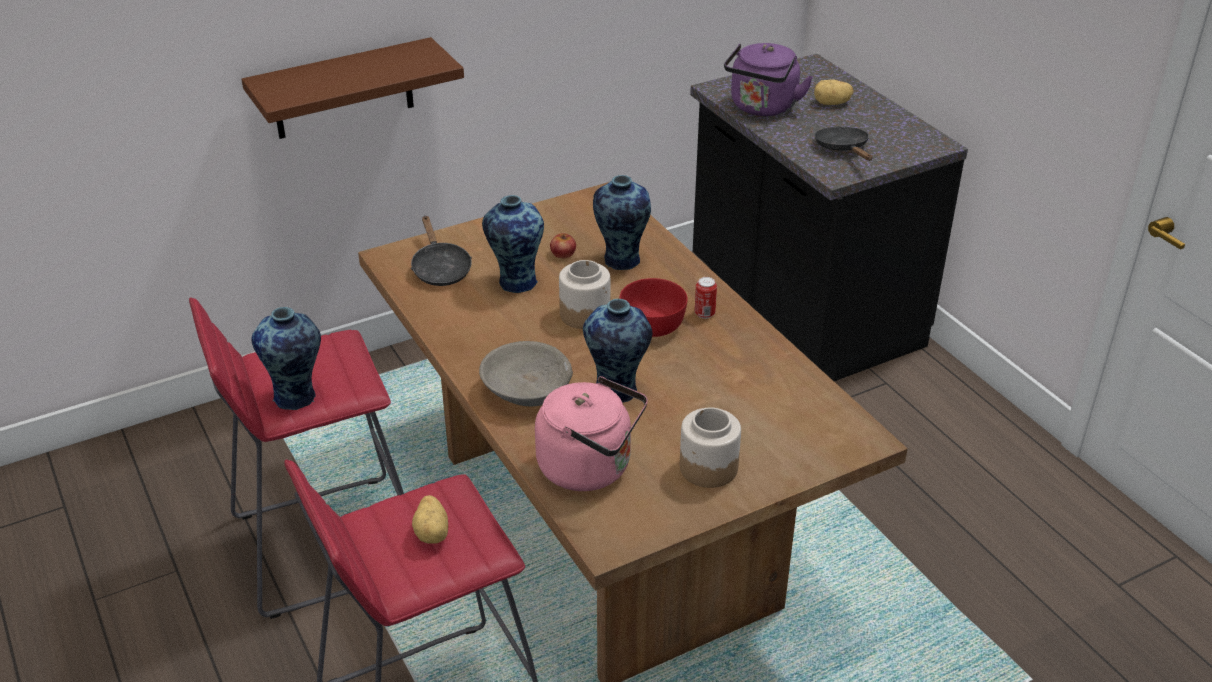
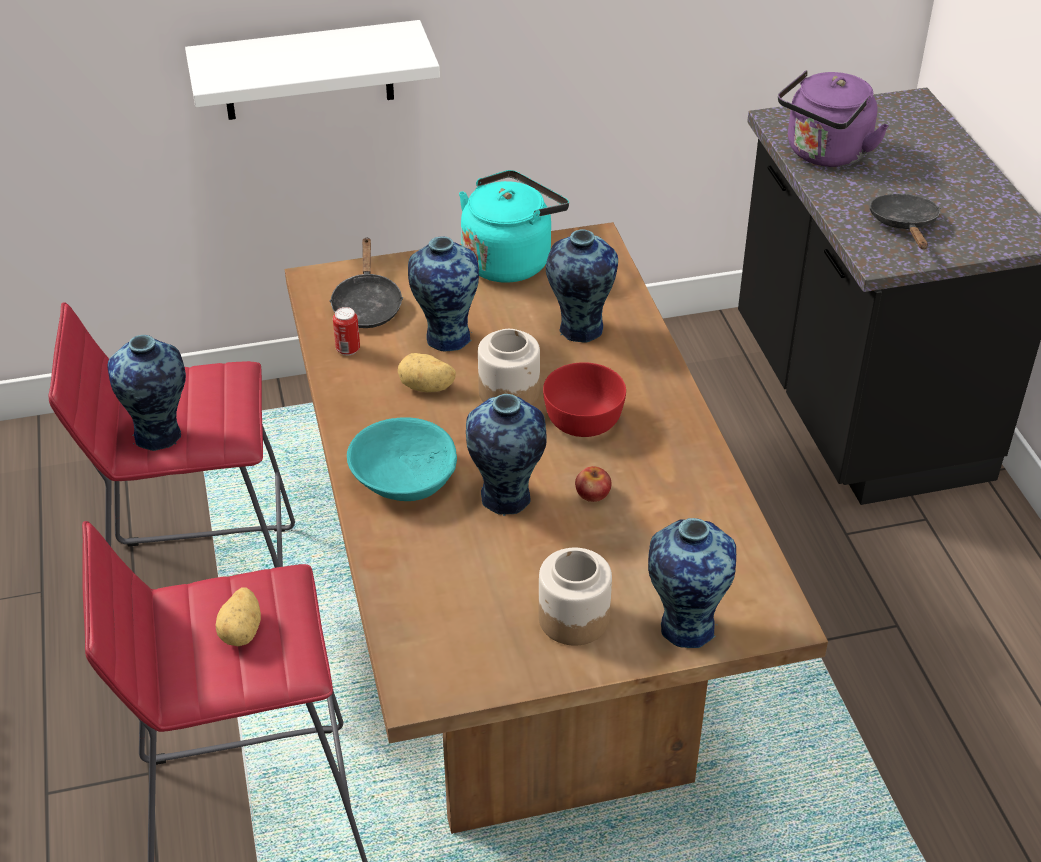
camera: 15 degrees right, 5 degrees up
brown shelf [241,37,464,139] -> white shelf [185,20,440,120]
grey bowl [479,341,573,406] -> turquoise bowl [347,417,457,501]
pink kettle [535,376,648,491] -> none
apple [550,233,576,259] -> apple moved to [575,466,612,502]
can [695,277,717,319] -> can moved to [333,307,360,356]
potato [814,80,854,105] -> potato moved to [398,353,456,392]
none -> turquoise kettle [459,170,569,283]
none -> vase [648,518,736,648]

